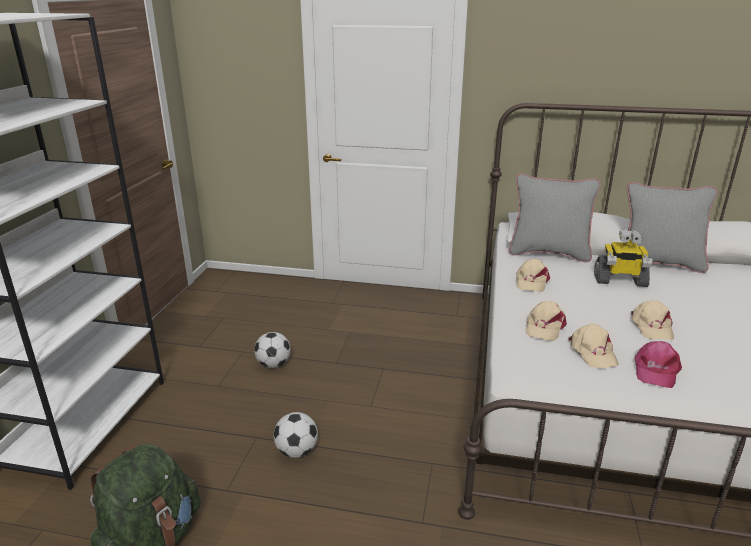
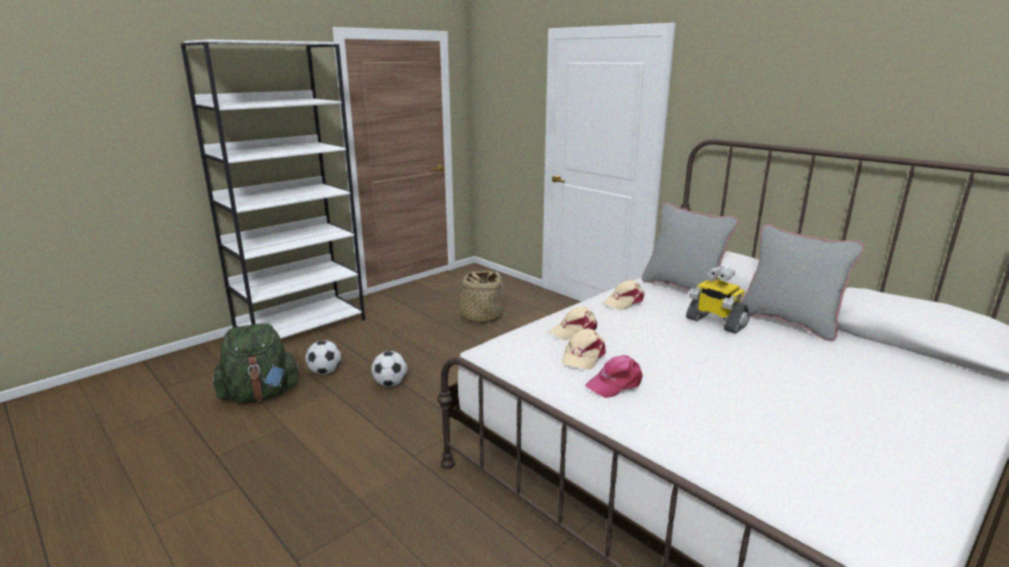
camera: 35 degrees right, 5 degrees down
football [254,332,291,368] -> football moved to [306,340,341,375]
beige cap [630,300,674,340] -> none
none -> basket [452,270,507,324]

